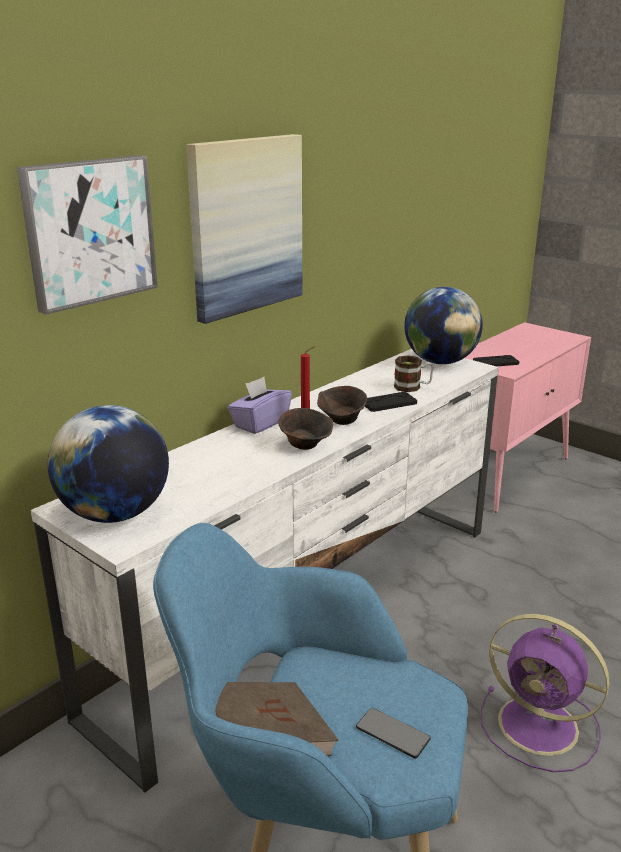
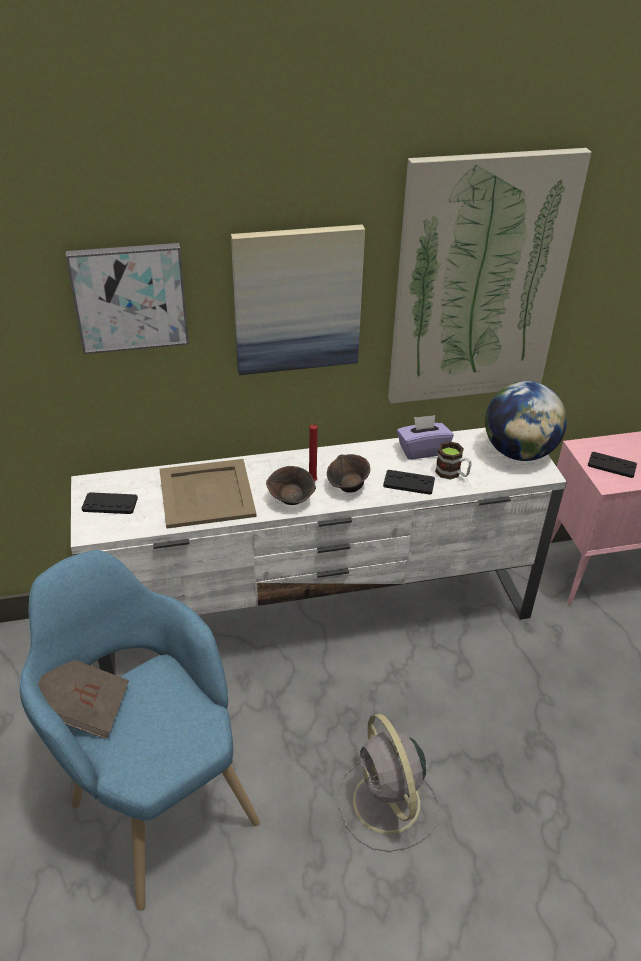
camera: 35 degrees right, 15 degrees up
globe [48,405,169,523] -> black game controller [82,492,138,514]
purple tissue box [228,377,292,434] -> purple tissue box moved to [397,415,453,460]
phone [356,708,431,759] -> none
purple fan [481,614,610,772] -> grey fan [338,714,440,852]
none -> beige tray [160,459,257,529]
none -> picture [388,148,591,404]

